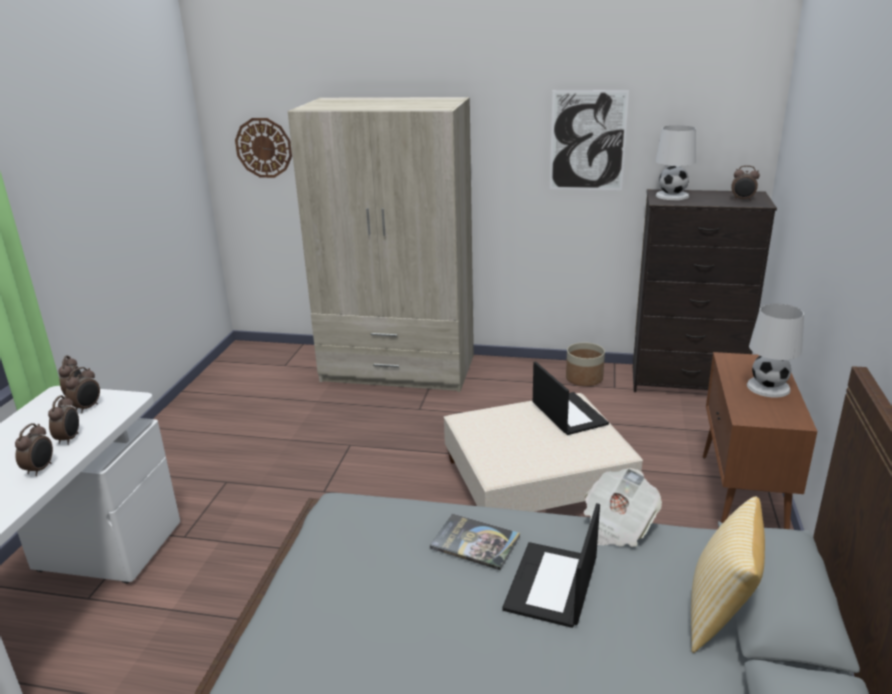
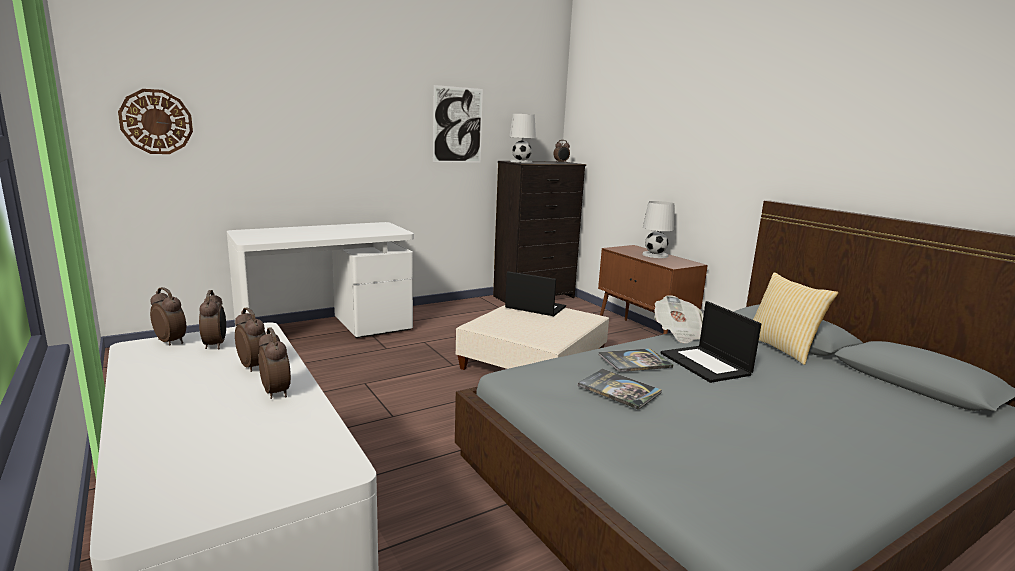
camera: 45 degrees left, 10 degrees down
beige wardrobe [288,97,474,392] -> white desk [227,222,414,338]
planter [566,342,605,386] -> none
none -> book [578,369,662,410]

